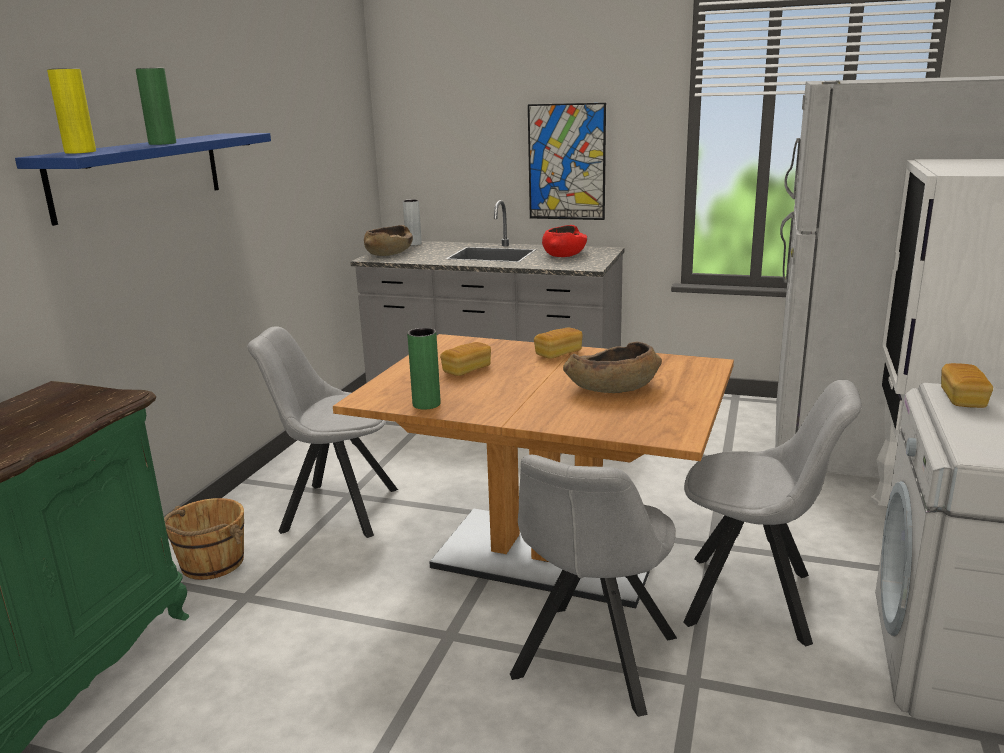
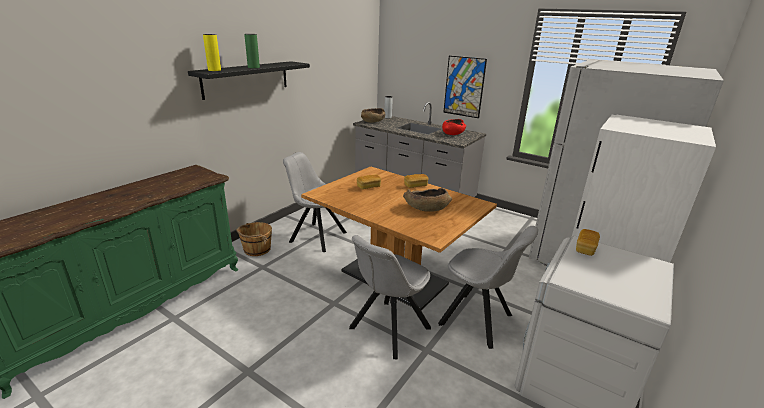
camera: 15 degrees right, 5 degrees up
blue shelf [15,133,271,226] -> black shelf [188,61,310,100]
green vase [407,328,441,409] -> none

